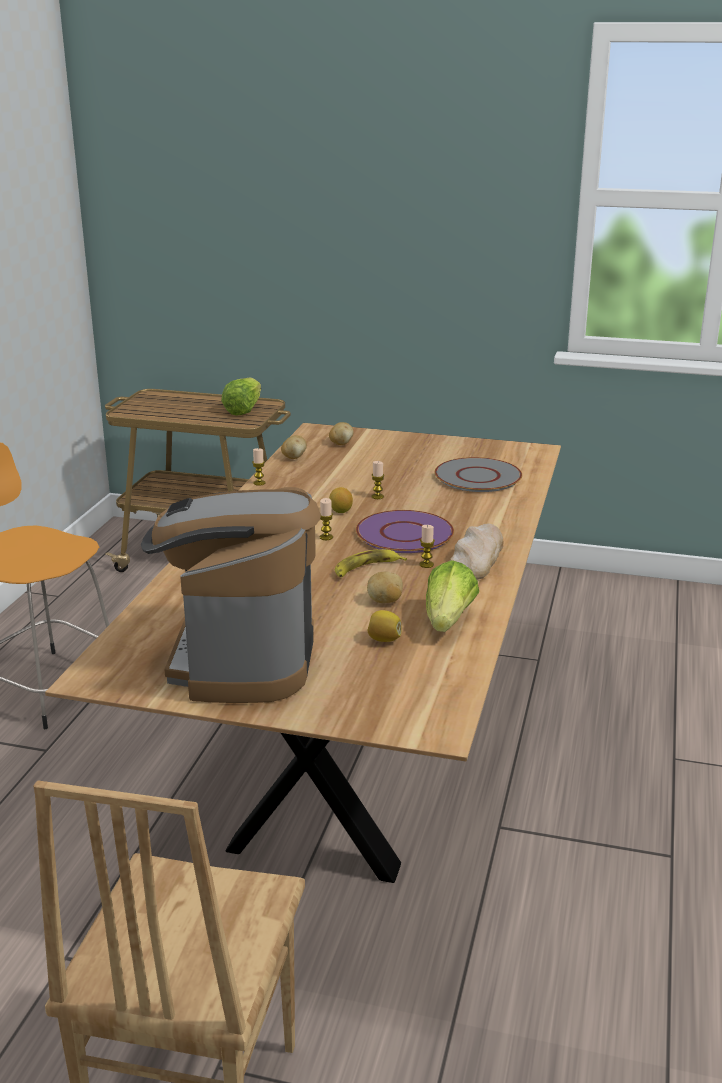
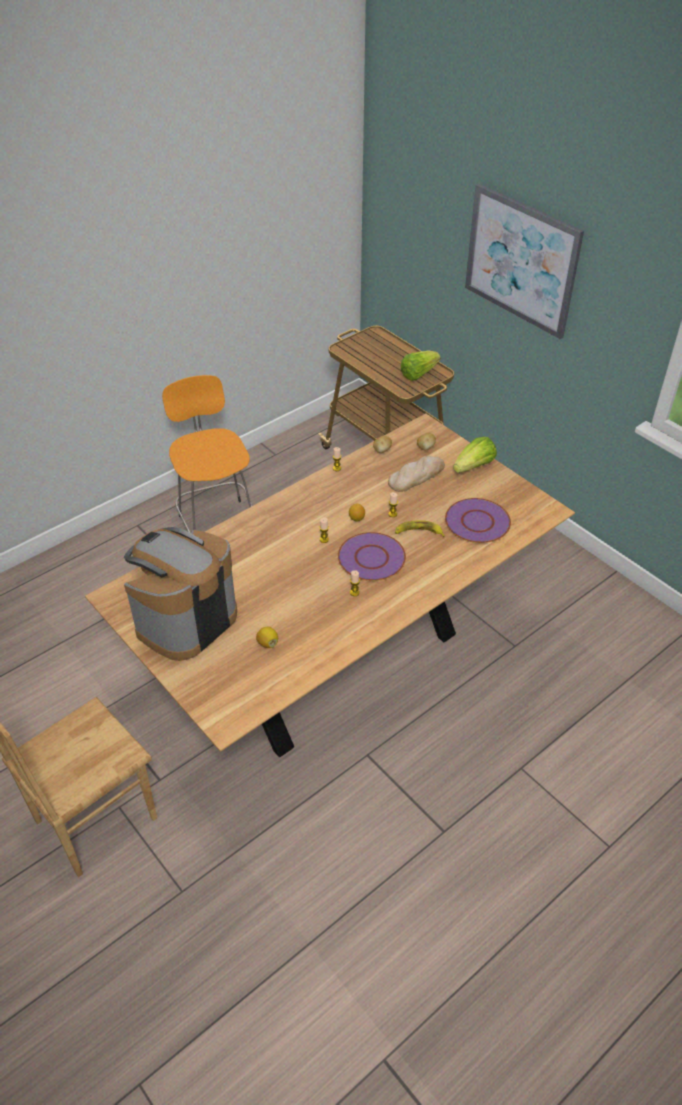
camera: 35 degrees right, 20 degrees up
banana [335,549,407,577] -> banana moved to [395,520,445,537]
potato [367,571,403,603] -> none
lettuce [426,560,479,632] -> lettuce moved to [453,437,497,473]
grey plate [435,457,522,492] -> purple plate [445,498,511,543]
bread [450,524,503,580] -> bread moved to [388,456,445,492]
none -> picture [465,184,584,339]

